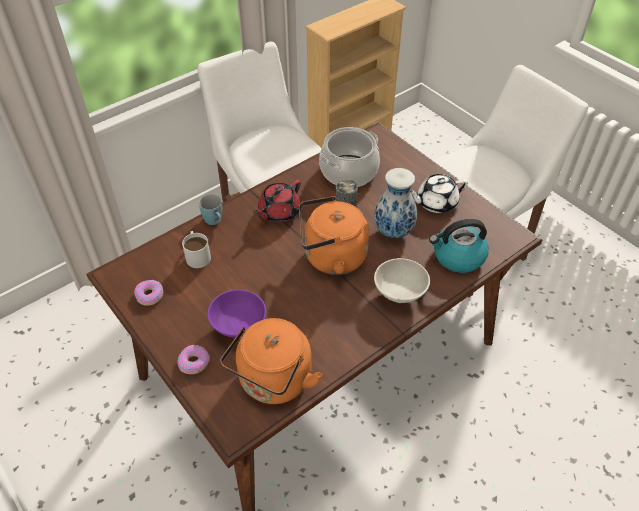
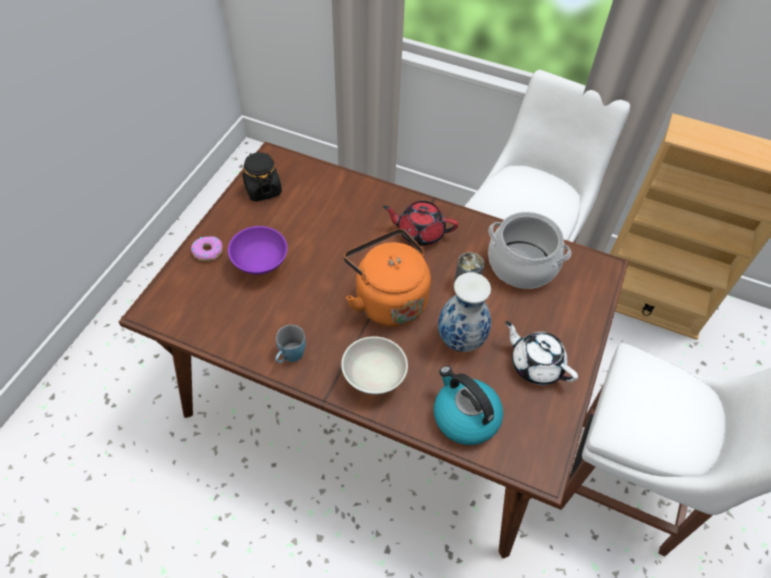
camera: 60 degrees right, 5 degrees up
donut [134,280,163,306] -> black jar [242,151,282,202]
white mug [182,231,211,268] -> none
blue mug [199,194,222,225] -> blue mug moved to [275,325,306,363]
orange kettle [220,318,322,404] -> none

